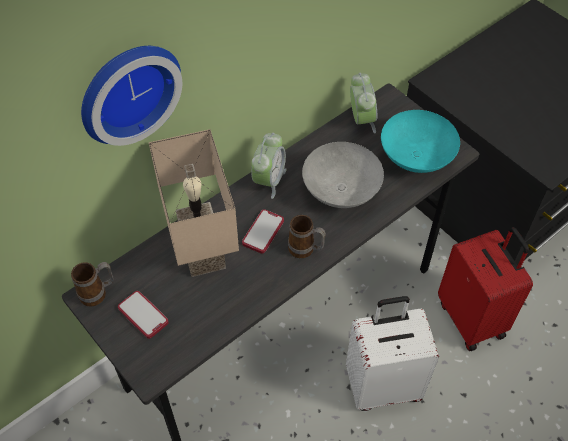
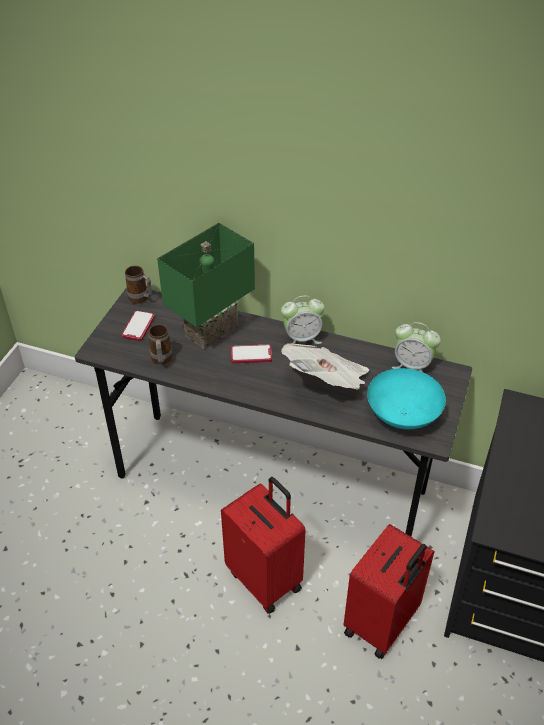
camera: 60 degrees right, 10 degrees down
wall clock [81,46,182,146] -> none
beige table lamp [149,129,239,277] -> green table lamp [157,223,255,350]
mug [288,215,326,258] -> mug moved to [148,324,173,365]
grey bowl [302,142,384,208] -> newspaper [281,343,369,390]
white suitcase [346,296,439,411] -> red suitcase [221,477,306,614]
alarm clock [350,73,377,133] -> alarm clock turned 60 degrees clockwise [392,322,441,372]

